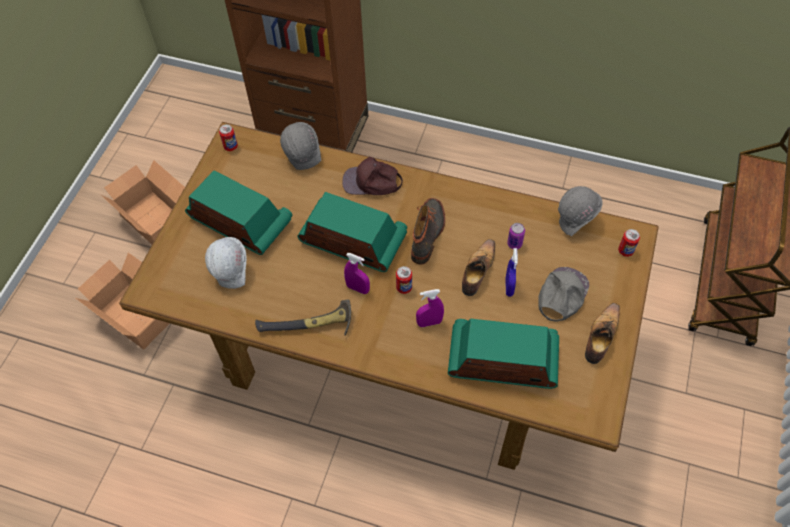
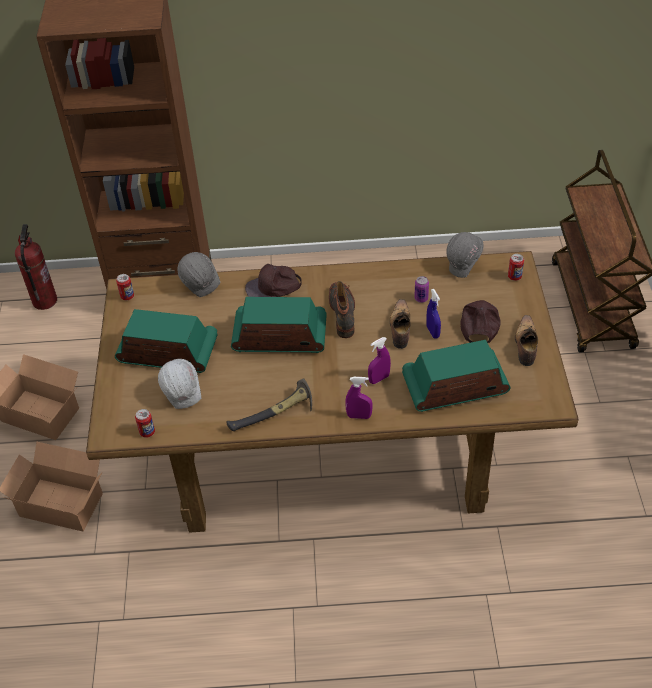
camera: 20 degrees left, 10 degrees down
purple spray bottle [344,253,370,294] -> purple spray bottle moved to [345,377,373,419]
can [396,266,412,294] -> can moved to [135,409,155,438]
grey cap [538,267,589,321] -> brown cap [460,300,501,343]
none -> fire extinguisher [15,224,57,310]

